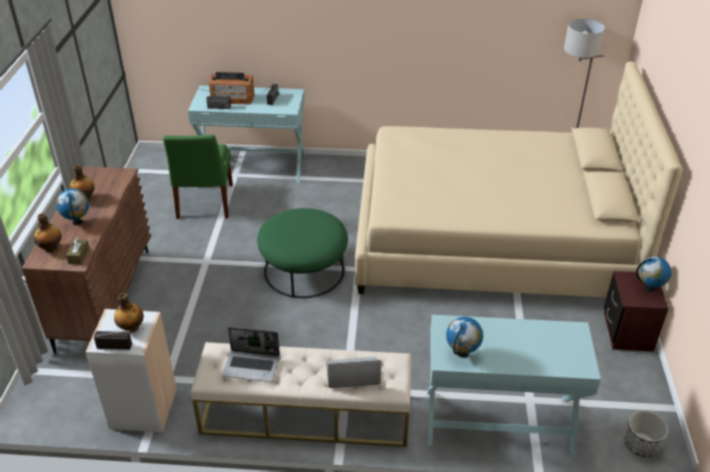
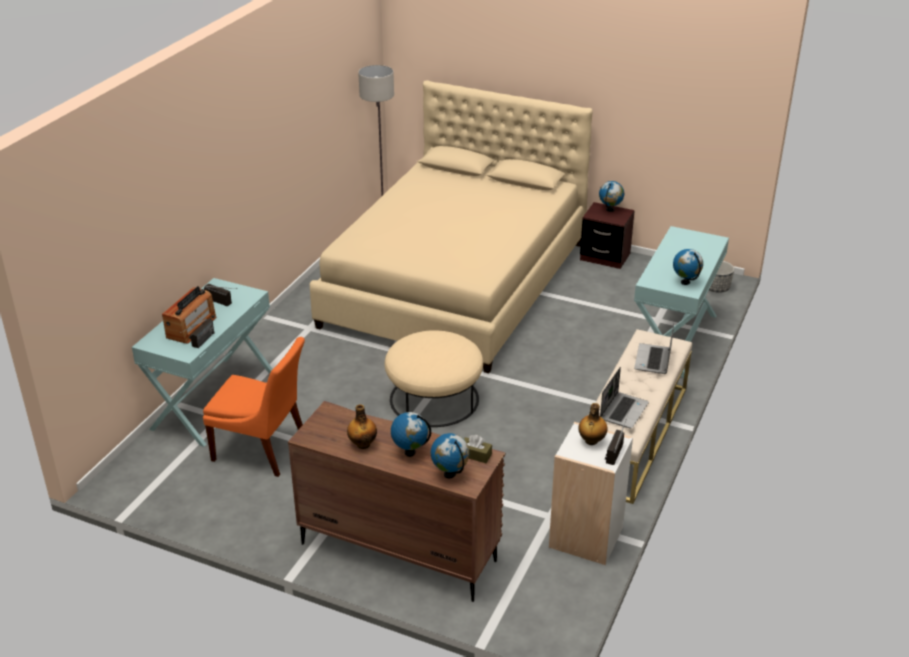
camera: 70 degrees left, 5 degrees down
bottle [34,213,61,252] -> globe [431,433,469,478]
green chair [163,135,233,219] -> orange chair [203,337,305,477]
green ottoman [257,208,348,298] -> beige ottoman [384,330,483,427]

